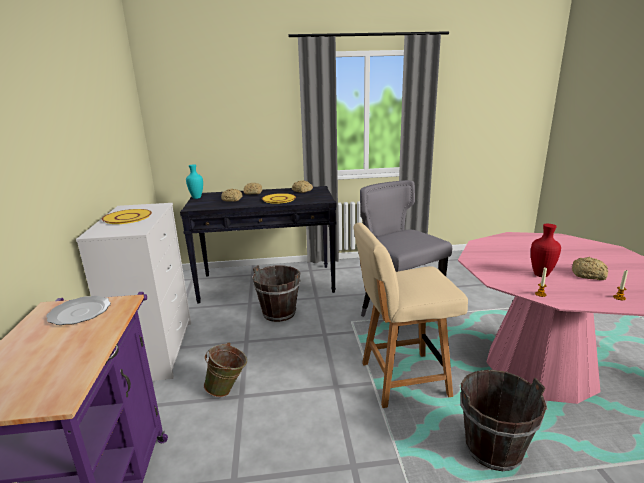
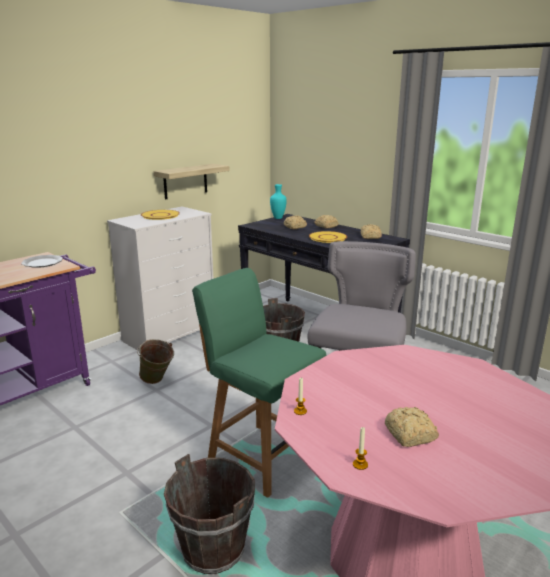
camera: 50 degrees right, 0 degrees up
beige chair [353,223,468,408] -> green chair [192,268,326,498]
red vase [531,224,561,277] -> none
none -> shelf [154,164,230,199]

